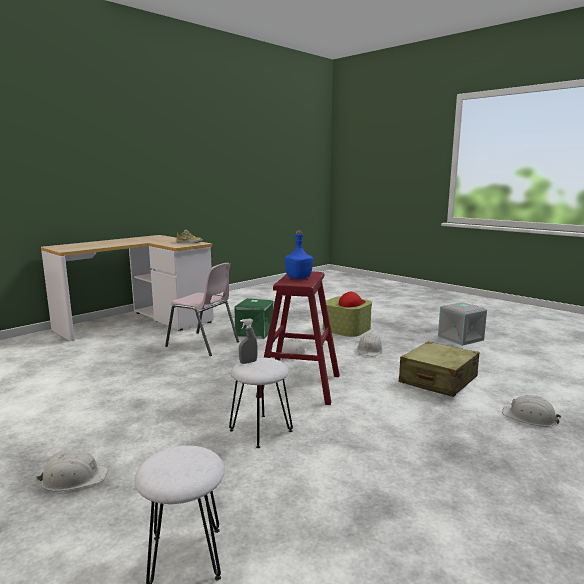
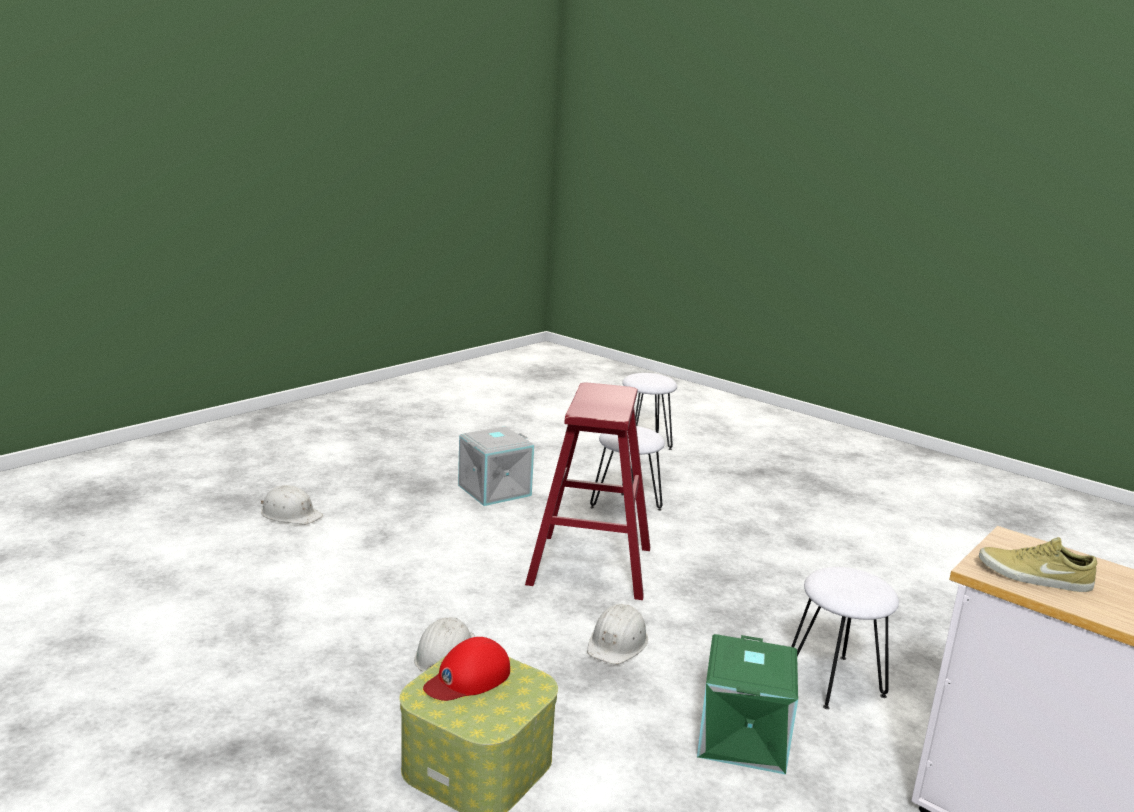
camera: 175 degrees right, 5 degrees up
white hard hat [37,450,108,491] -> none
pink chair [165,263,239,356] -> white stool [791,567,899,709]
grey spray bottle [239,318,258,364] -> none
blue bottle [285,230,313,279] -> none
beige suitcase [399,342,479,397] -> none
grey storage box [438,302,487,346] -> grey storage box moved to [458,426,534,506]

